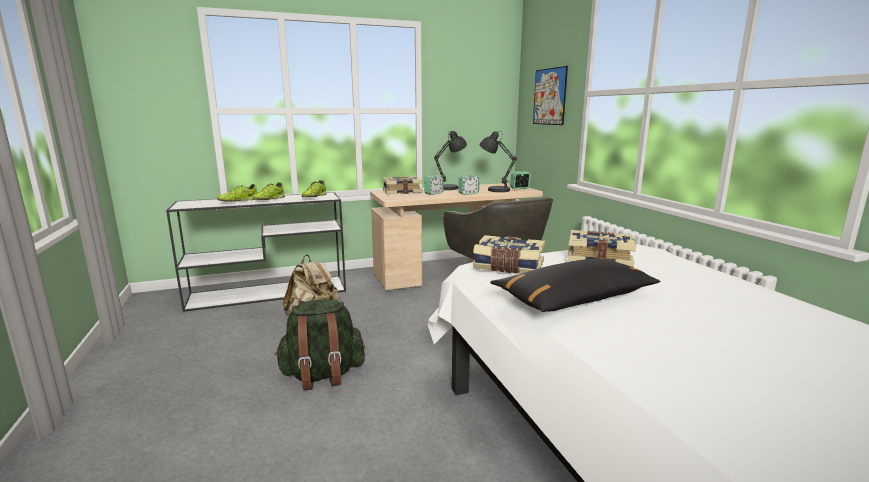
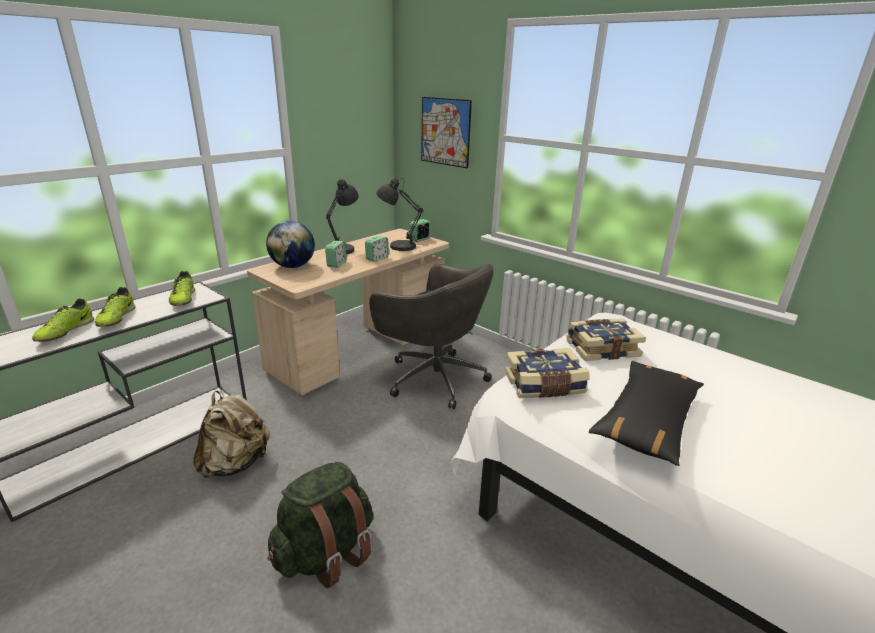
camera: 30 degrees left, 10 degrees up
book [383,176,423,194] -> globe [266,221,315,268]

